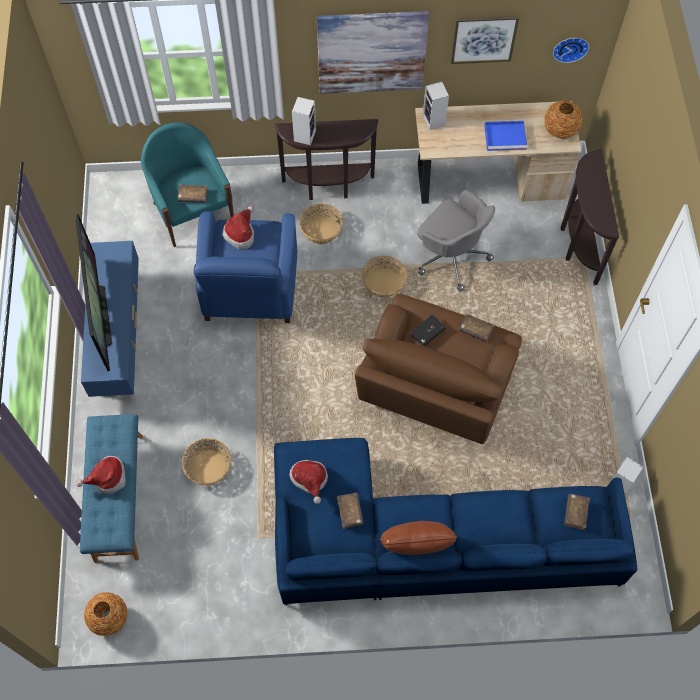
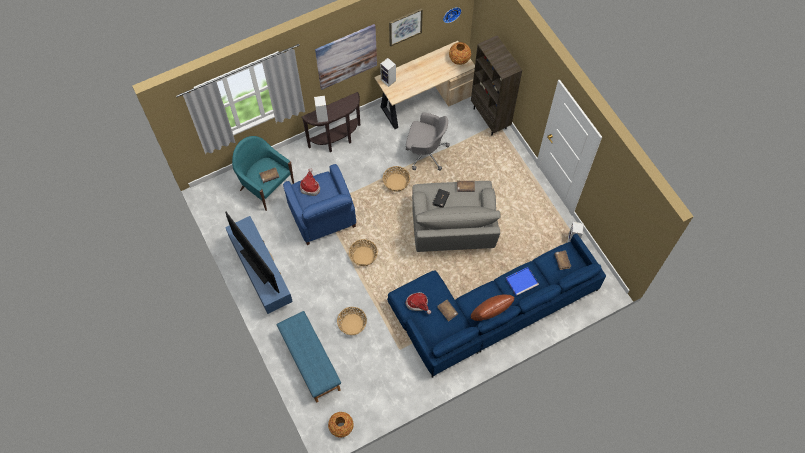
camera: 25 degrees left, 0 degrees up
hat [76,456,126,494] -> none
basket [299,203,343,244] -> basket moved to [349,239,378,266]
brown armchair [355,294,522,444] -> grey armchair [412,181,501,252]
blue tray [484,121,527,151] -> blue tray moved to [506,267,539,296]
brown console table [561,149,619,285] -> brown bookcase [471,36,522,135]

